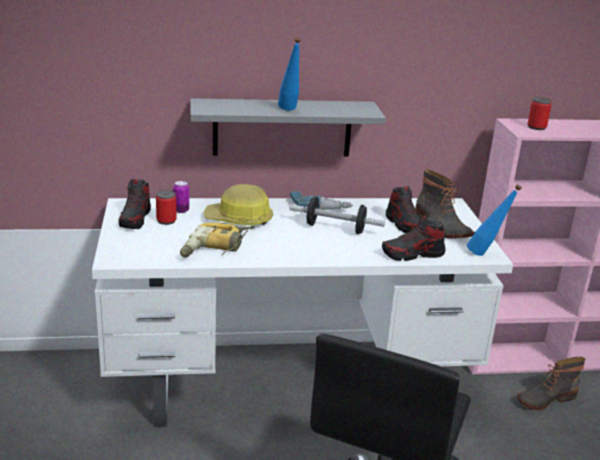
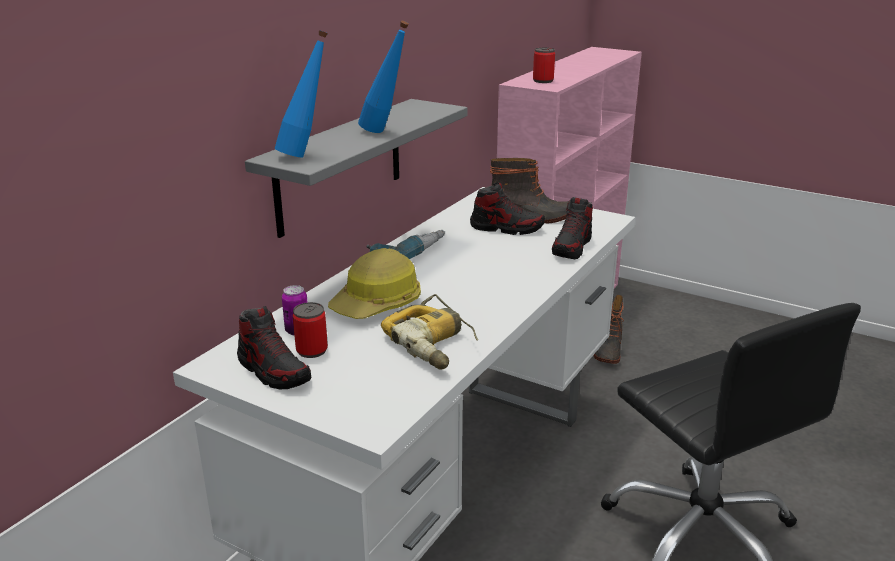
camera: 50 degrees left, 0 degrees up
dumbbell [290,197,385,234] -> none
blue bottle [467,184,522,256] -> blue bottle moved to [275,30,328,158]

